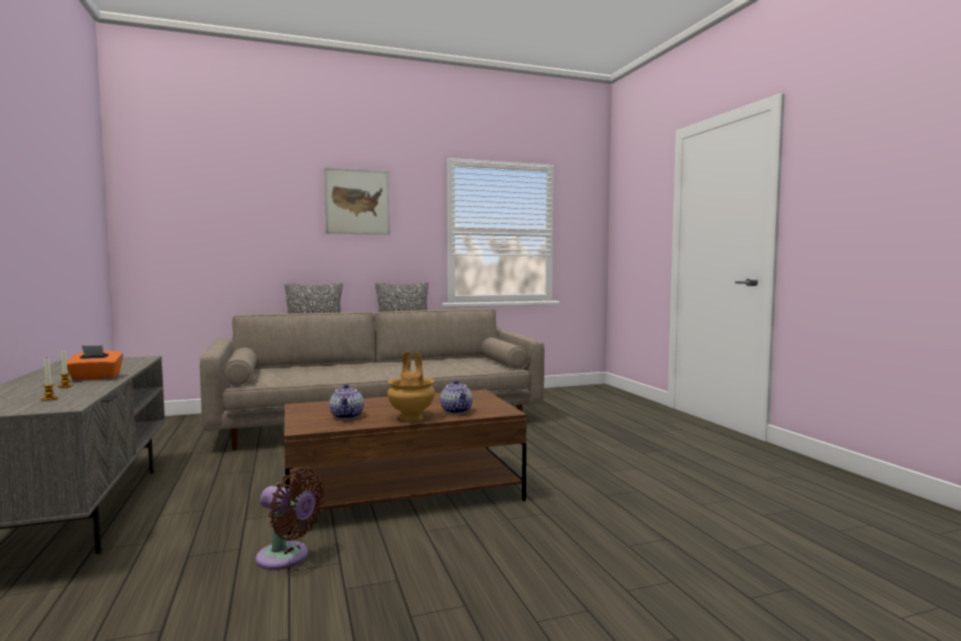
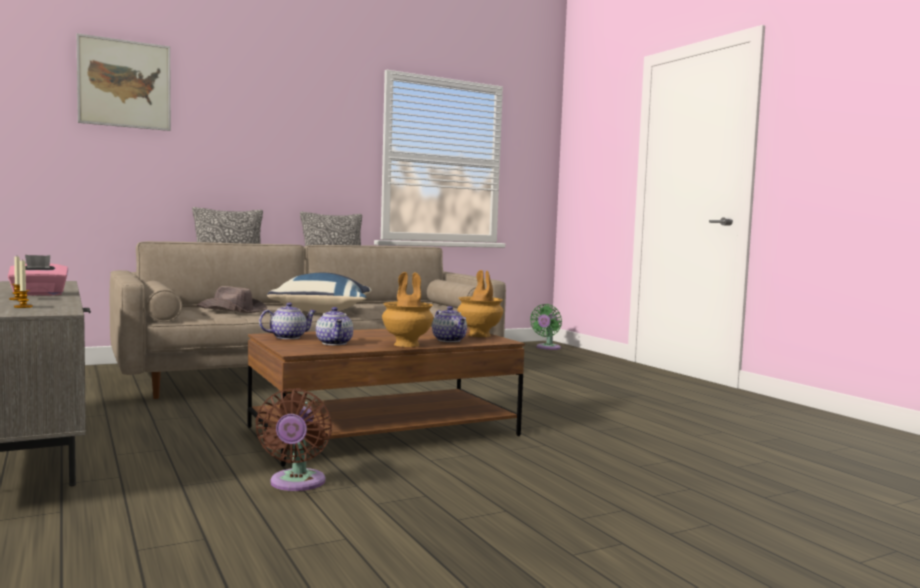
camera: 10 degrees left, 0 degrees up
orange tissue box [67,345,123,381] -> pink tissue box [8,255,68,296]
brown fan [255,468,325,570] -> brown fan turned 75 degrees clockwise [255,388,332,491]
picture [324,167,390,235] -> picture moved to [77,33,171,131]
none -> brown hat [197,286,267,313]
none -> teapot [259,302,316,339]
none -> blue pillow [267,273,372,313]
none -> brown vase [457,270,503,337]
none -> green fan [530,304,562,350]

